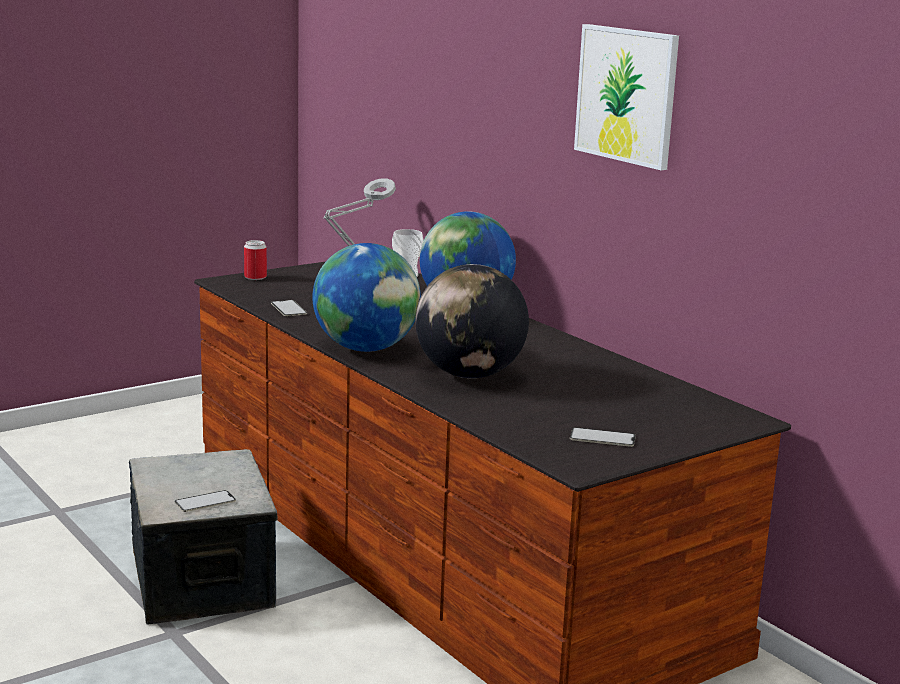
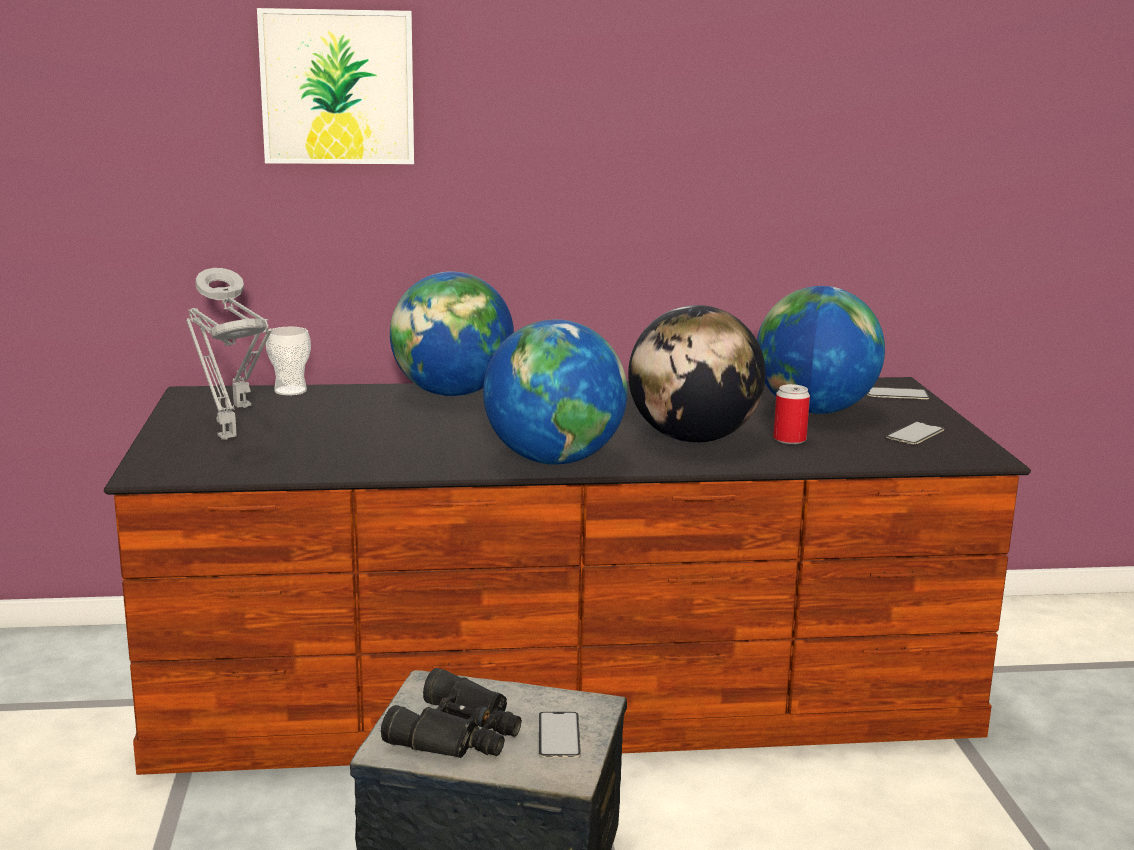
camera: 60 degrees left, 0 degrees up
can [244,240,267,280] -> can moved to [773,384,810,444]
phone [271,300,307,316] -> phone moved to [867,387,929,399]
picture [574,24,679,170] -> picture moved to [257,8,414,164]
none -> grey table lamp [186,308,266,439]
none -> black binoculars [381,668,522,758]
none -> globe [757,286,885,414]

